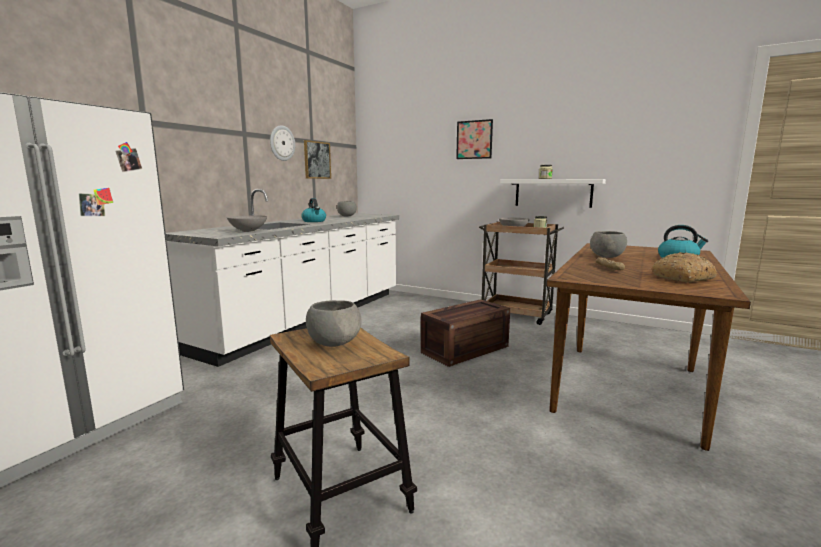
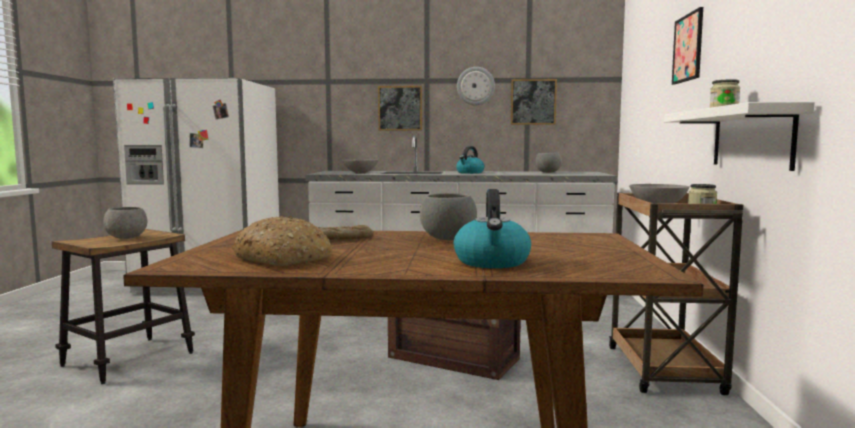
camera: 65 degrees right, 5 degrees down
none -> picture [378,86,422,131]

